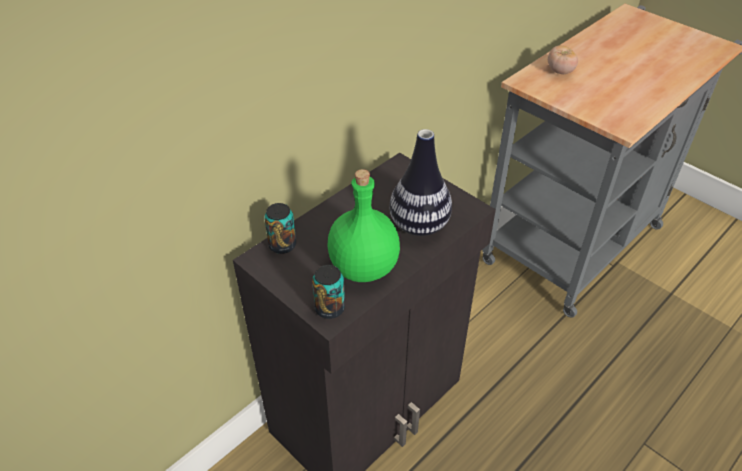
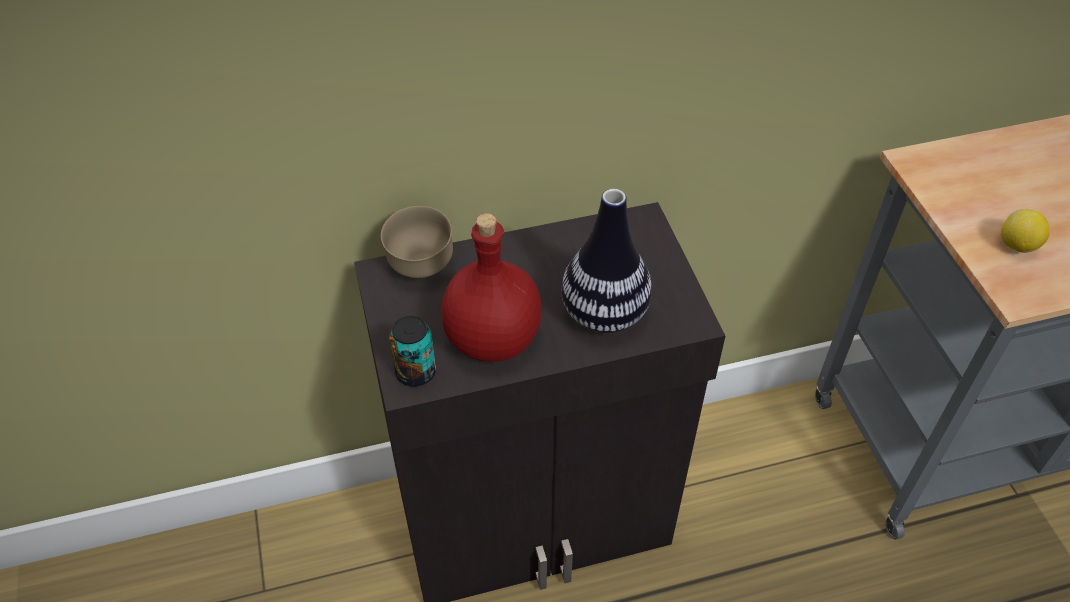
camera: 30 degrees right, 5 degrees up
can [264,203,296,254] -> brown bowl [381,206,453,278]
green bottle [327,169,400,282] -> red bottle [441,213,542,362]
tomato [548,45,578,74] -> none
none -> lemon [1001,209,1049,253]

